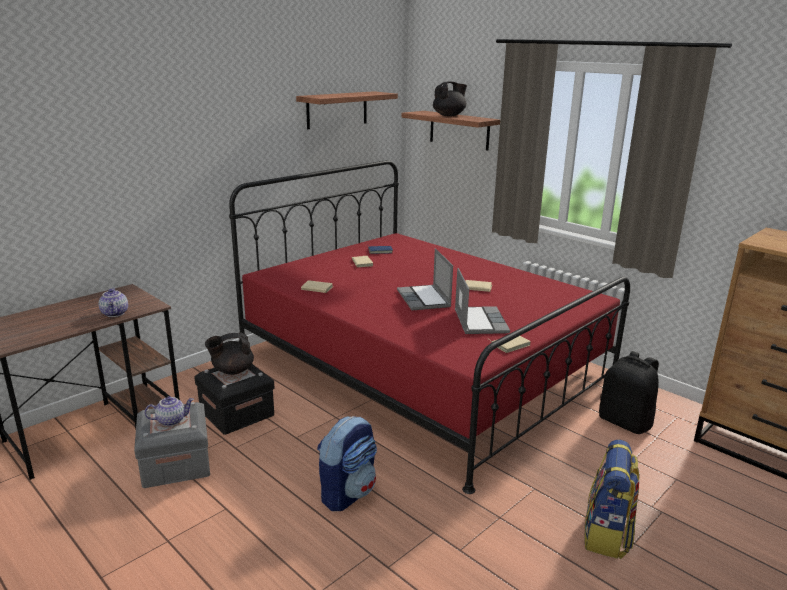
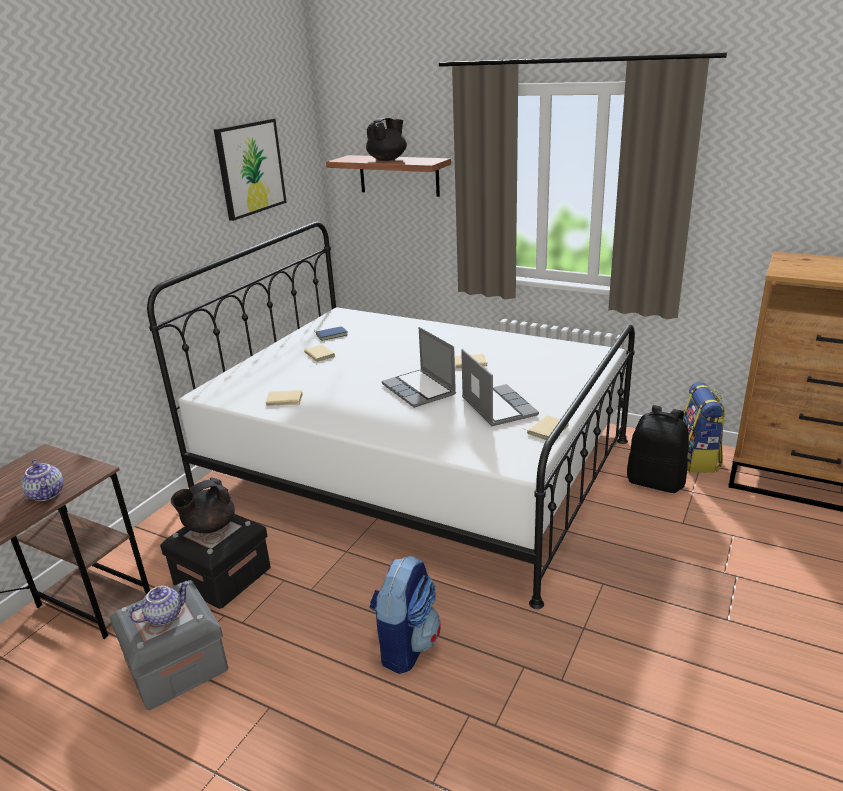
camera: 15 degrees left, 5 degrees up
red bed [229,160,630,494] -> white bed [147,222,635,609]
shelf [296,91,398,129] -> picture [214,119,287,221]
backpack [584,439,640,559] -> backpack moved to [683,382,725,473]

